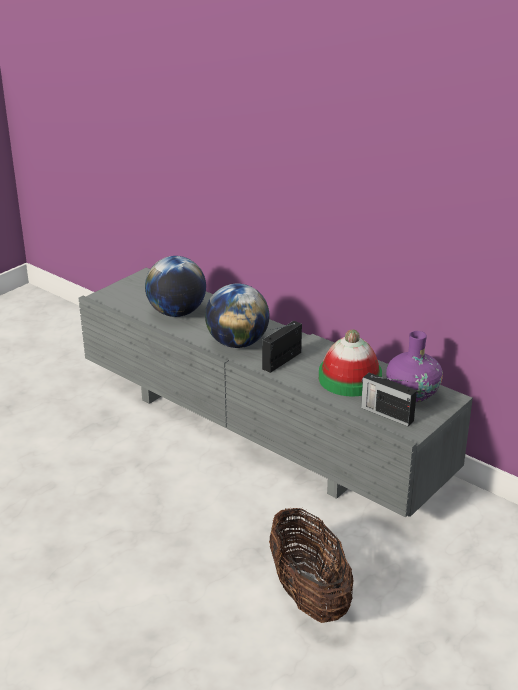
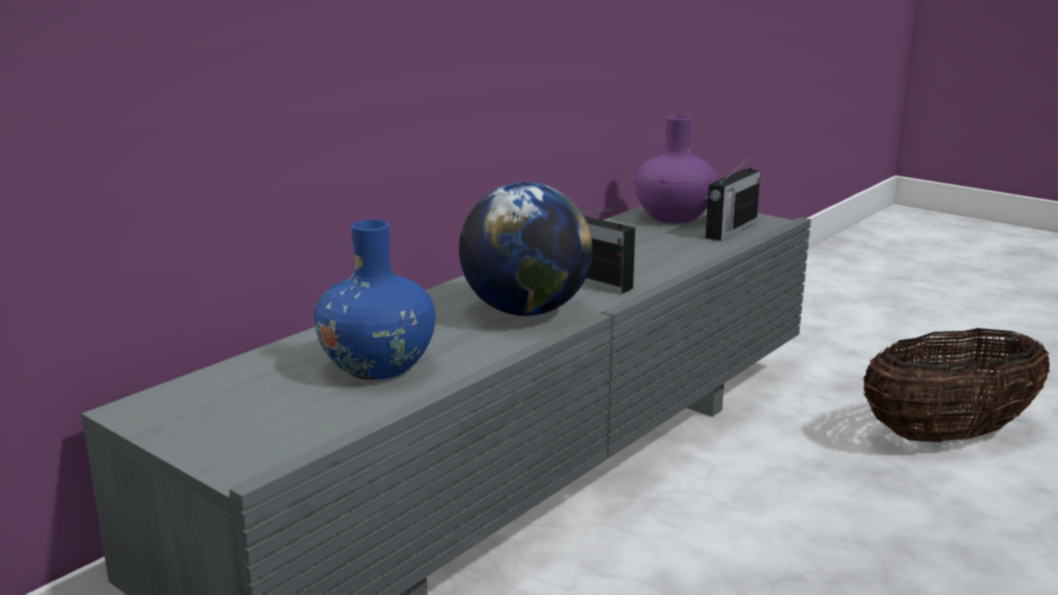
camera: 90 degrees left, 10 degrees down
globe [145,256,206,317] -> blue vase [314,219,436,380]
hat [319,329,382,397] -> none

